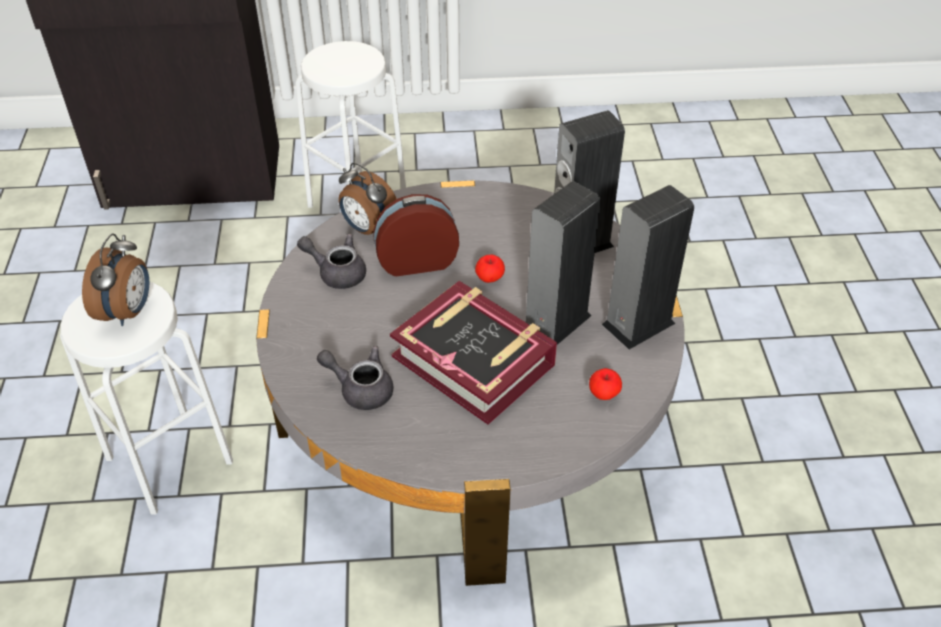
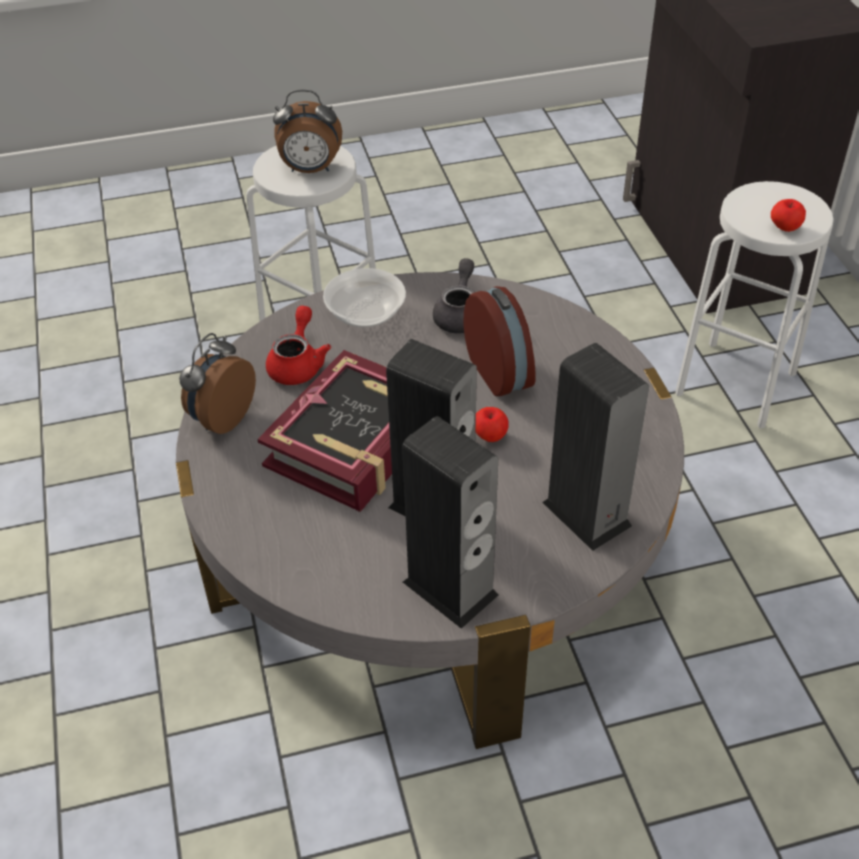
camera: 80 degrees right, 0 degrees up
grey teapot [317,346,393,410] -> red teapot [266,306,331,385]
alarm clock [339,163,397,235] -> alarm clock moved to [179,333,256,434]
apple [589,368,622,400] -> apple moved to [771,199,806,232]
none -> bowl [323,268,406,327]

